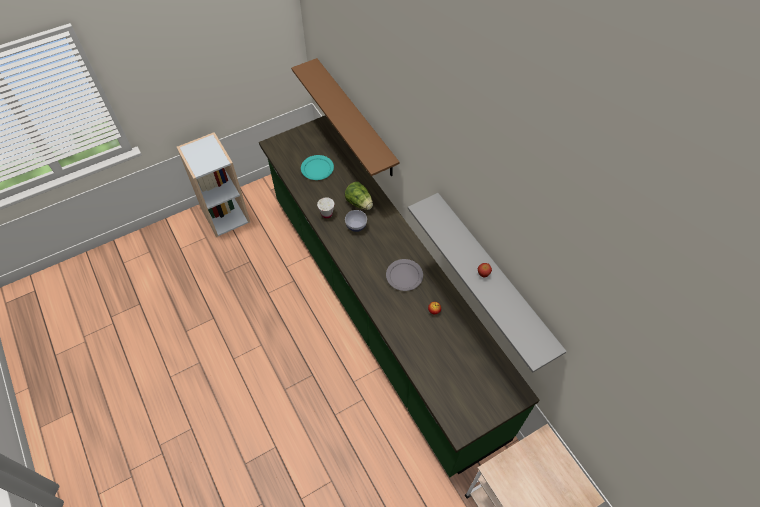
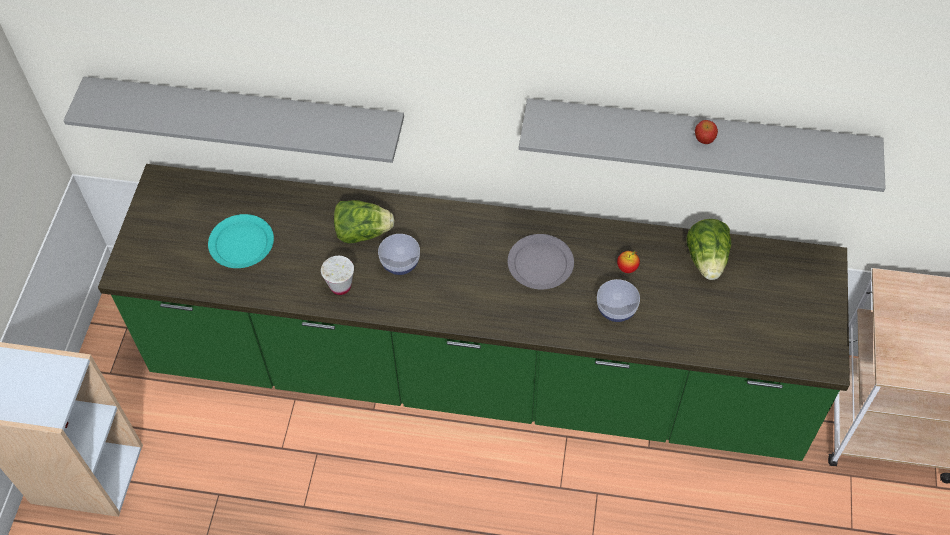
camera: 50 degrees left, 0 degrees up
brown shelf [291,58,400,177] -> grey shelf [63,77,404,163]
none -> bowl [597,279,640,322]
none -> lettuce [686,219,731,280]

